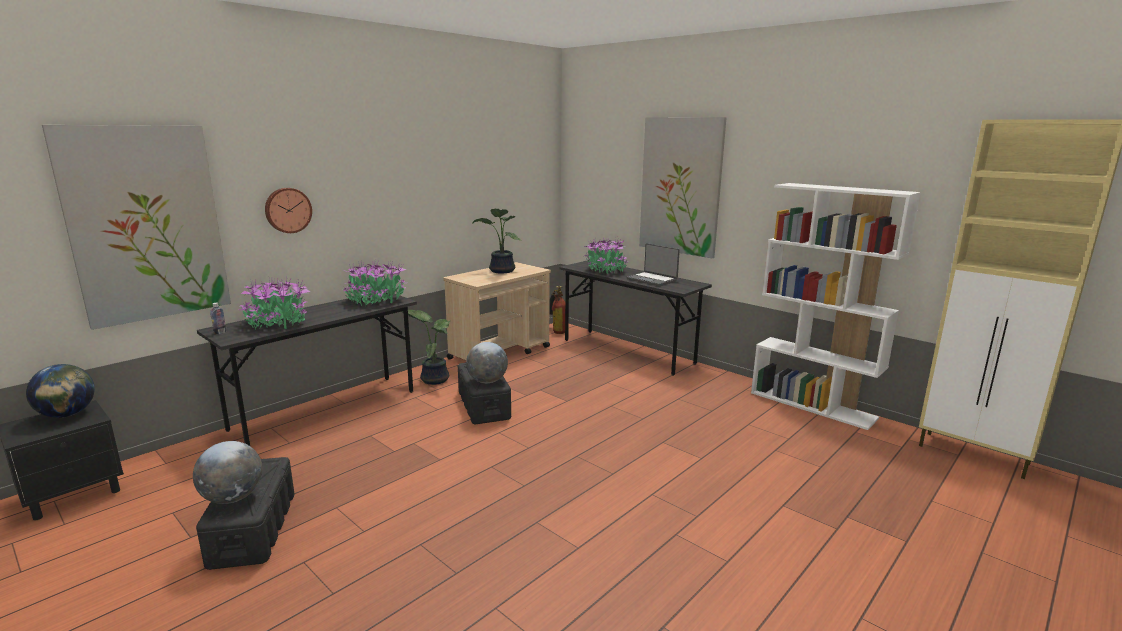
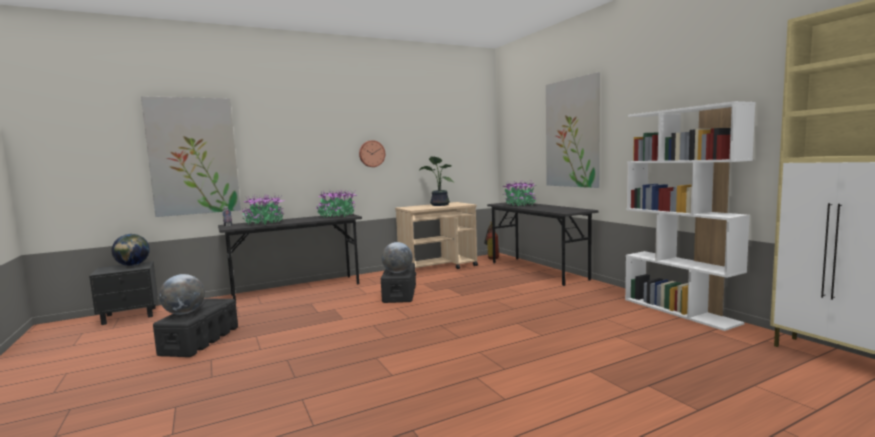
camera: 20 degrees right, 10 degrees down
wall clock [265,188,312,233] -> wall clock moved to [359,140,385,167]
potted plant [401,310,450,385] -> none
laptop [626,243,680,286] -> none

